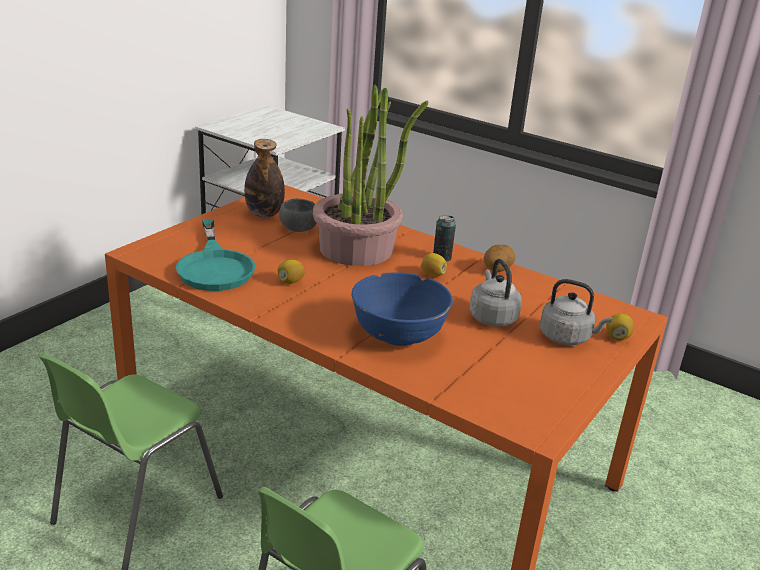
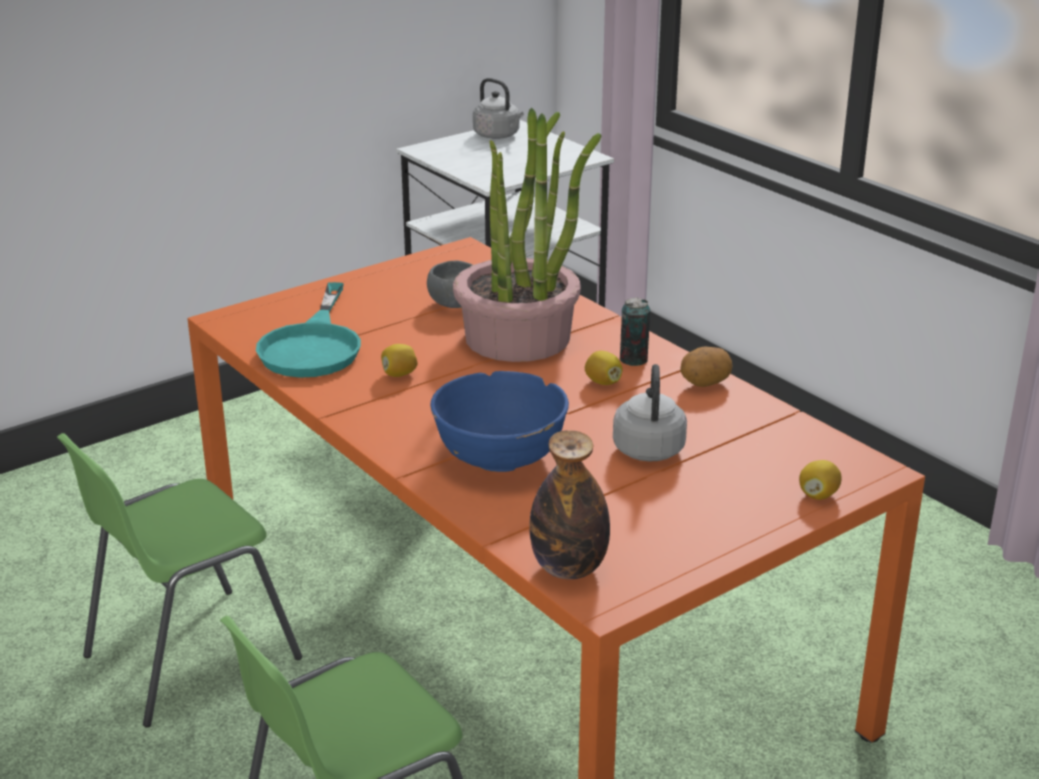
camera: 20 degrees right, 0 degrees up
bottle [244,139,285,217] -> bottle moved to [529,430,610,579]
grey kettle [540,279,612,345] -> grey kettle moved to [473,78,524,139]

